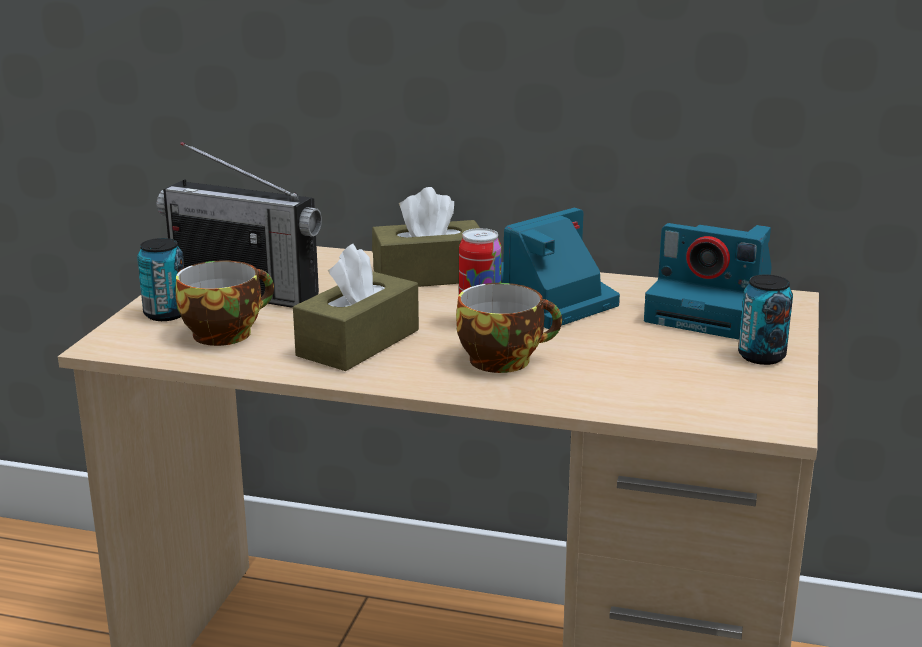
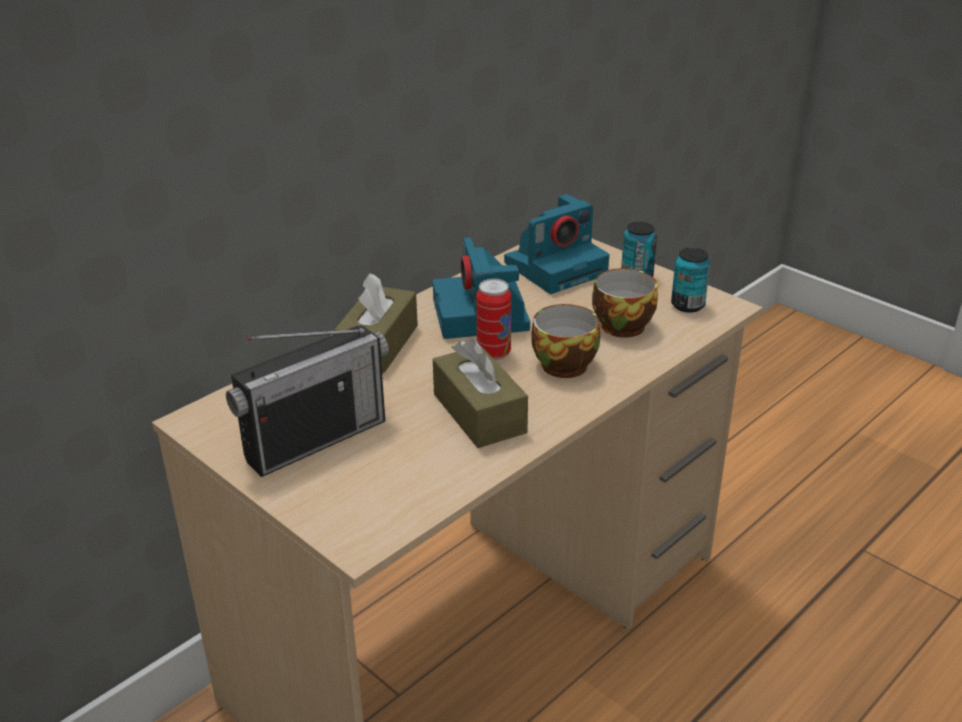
camera: 60 degrees left, 10 degrees up
can [137,238,184,321] -> can moved to [671,248,710,313]
cup [176,260,274,346] -> cup moved to [592,268,658,338]

